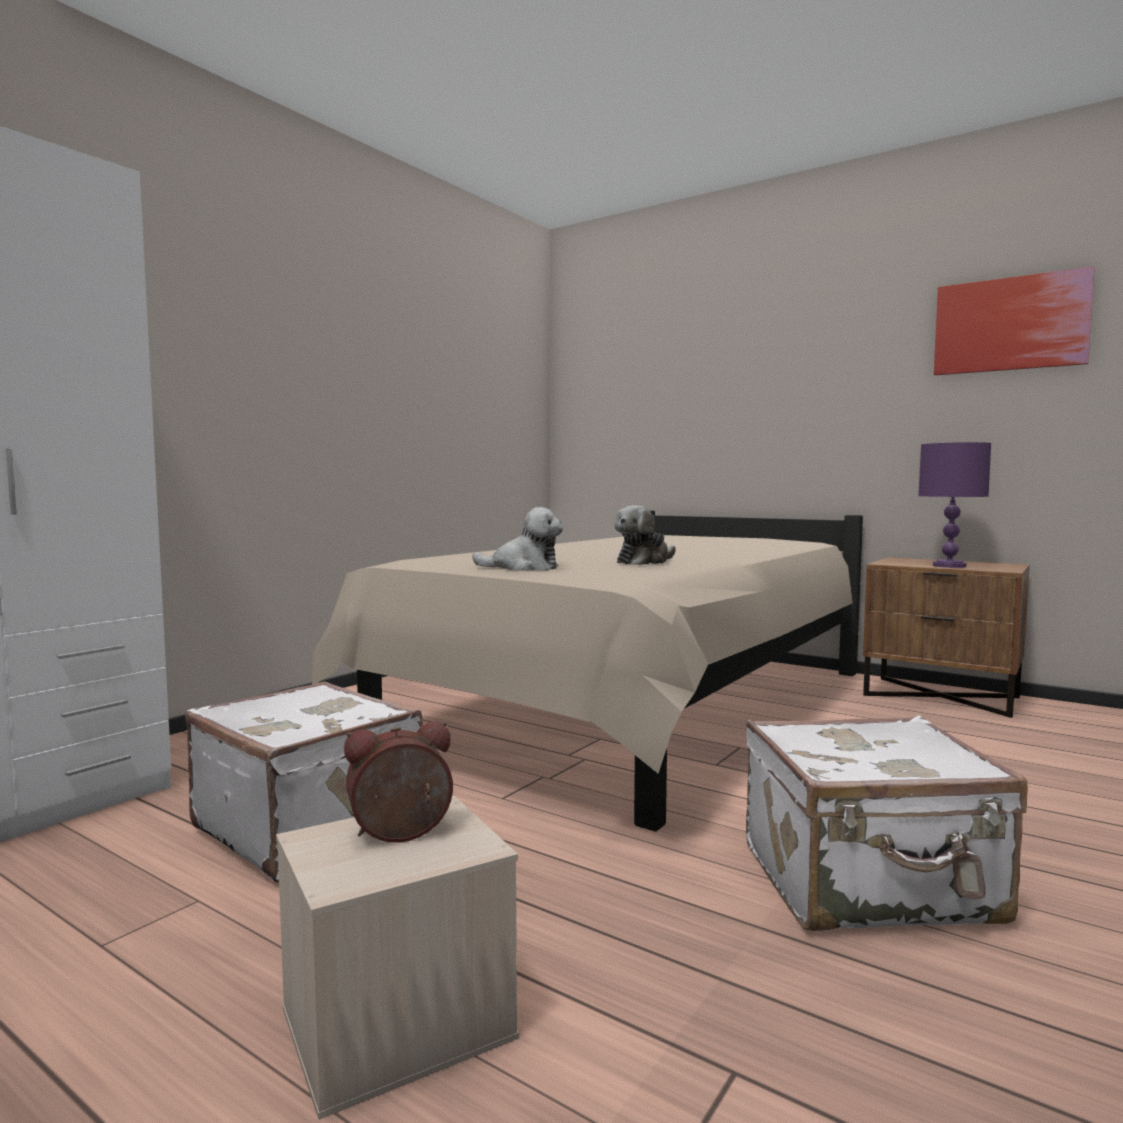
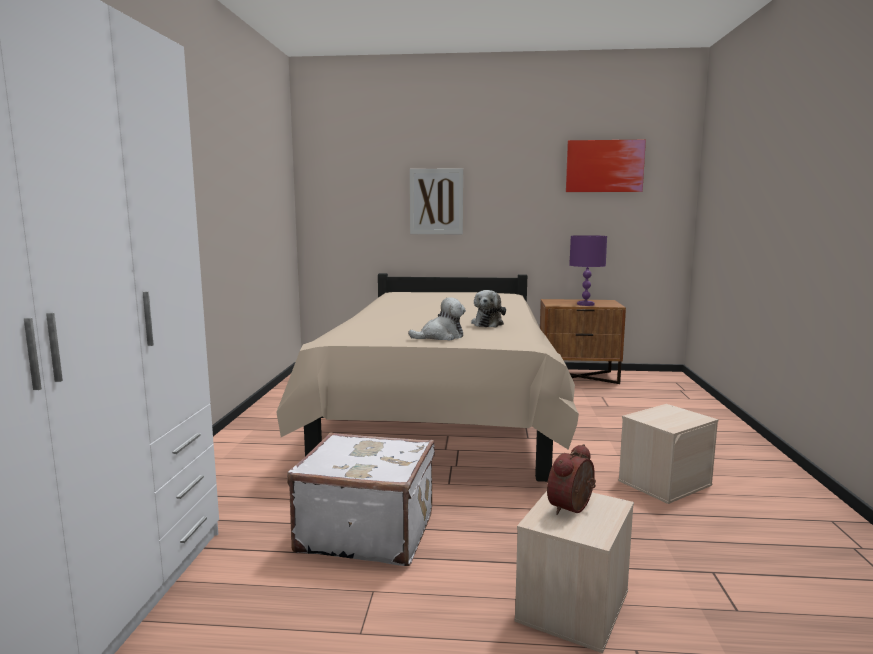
camera: 30 degrees left, 5 degrees up
white suitcase [746,715,1028,931] -> beige storage box [618,404,718,504]
none -> picture [410,168,463,234]

